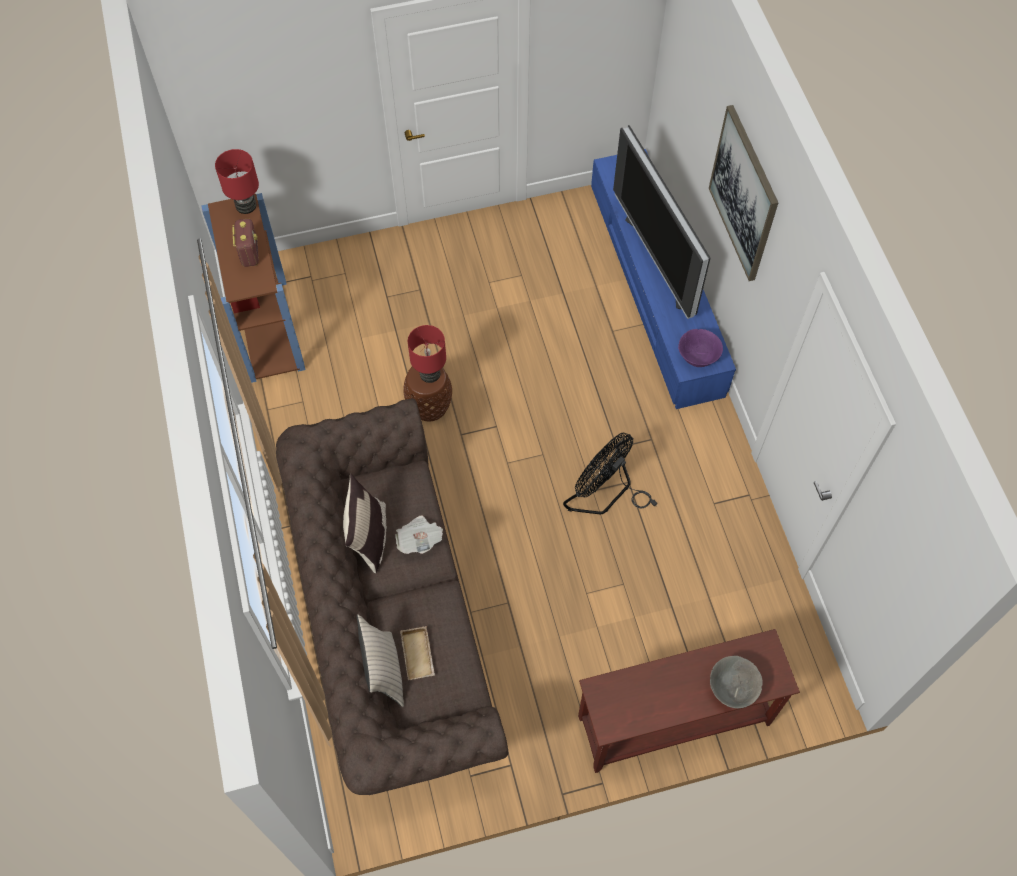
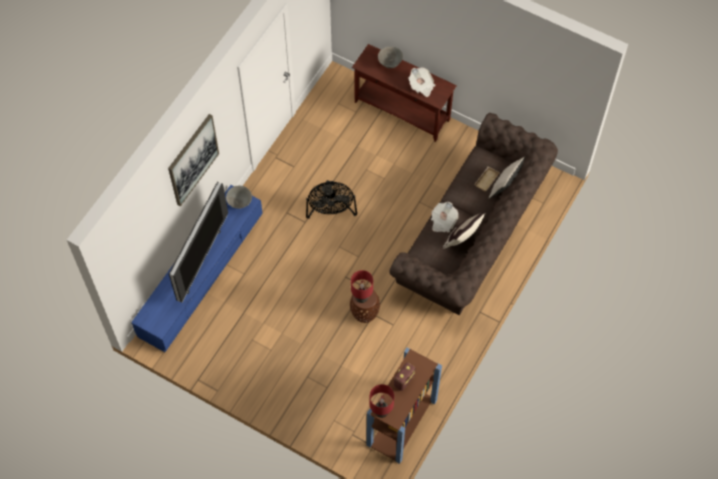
camera: 135 degrees left, 0 degrees up
purple bowl [678,329,723,367] -> grey bowl [226,186,252,209]
none -> newspaper [408,67,435,97]

